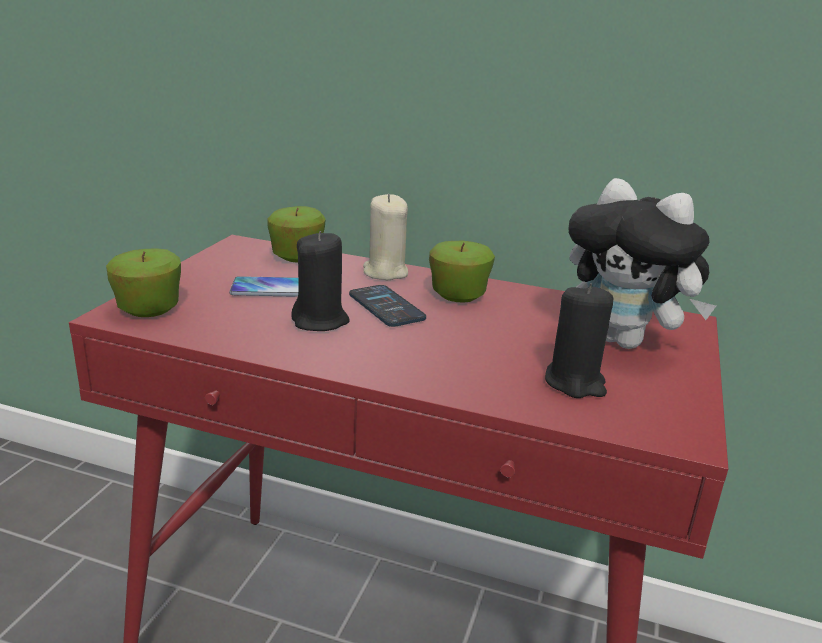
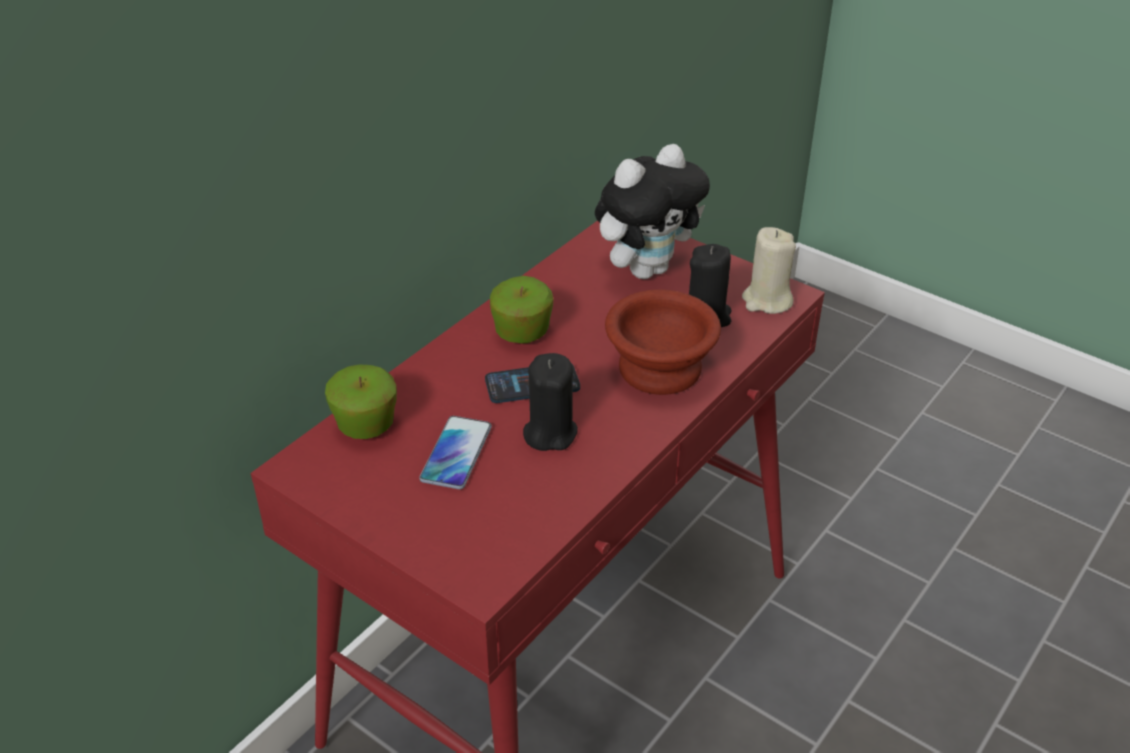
camera: 70 degrees left, 15 degrees up
apple [106,248,181,317] -> none
beige candle [363,194,408,280] -> beige candle moved to [742,227,796,314]
none -> brown bowl [605,290,721,395]

